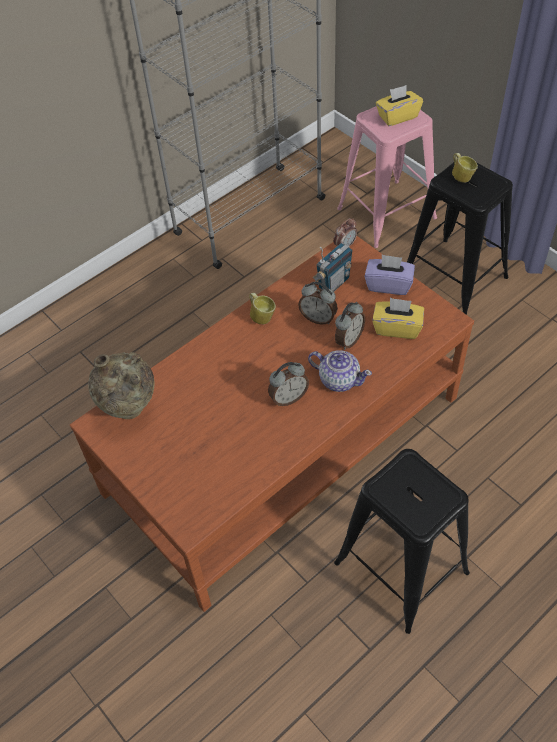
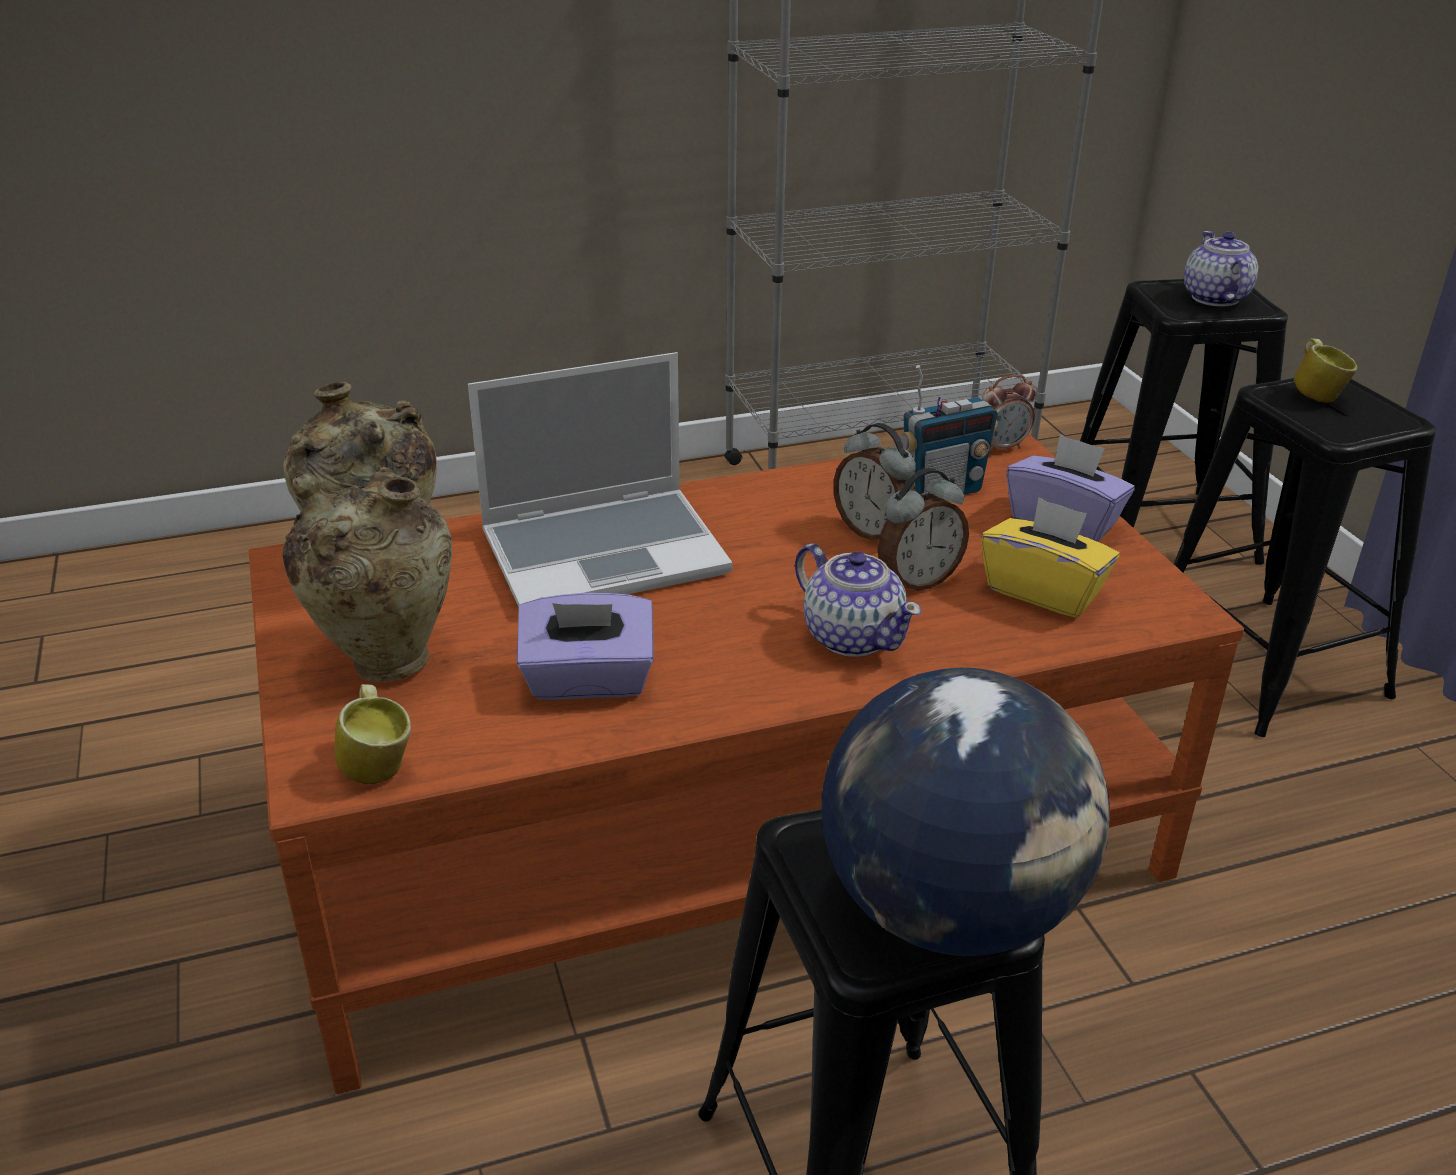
camera: 20 degrees right, 20 degrees down
mug [249,293,276,324] -> mug moved to [335,684,411,784]
alarm clock [268,362,309,406] -> none
pink stool [337,106,437,248] -> black stool [1080,279,1288,565]
yellow tissue box [376,85,423,126] -> teapot [1184,231,1258,306]
none -> beige vase [283,467,452,682]
none -> laptop [468,352,732,607]
none -> purple tissue box [517,593,654,700]
none -> globe [822,668,1110,956]

